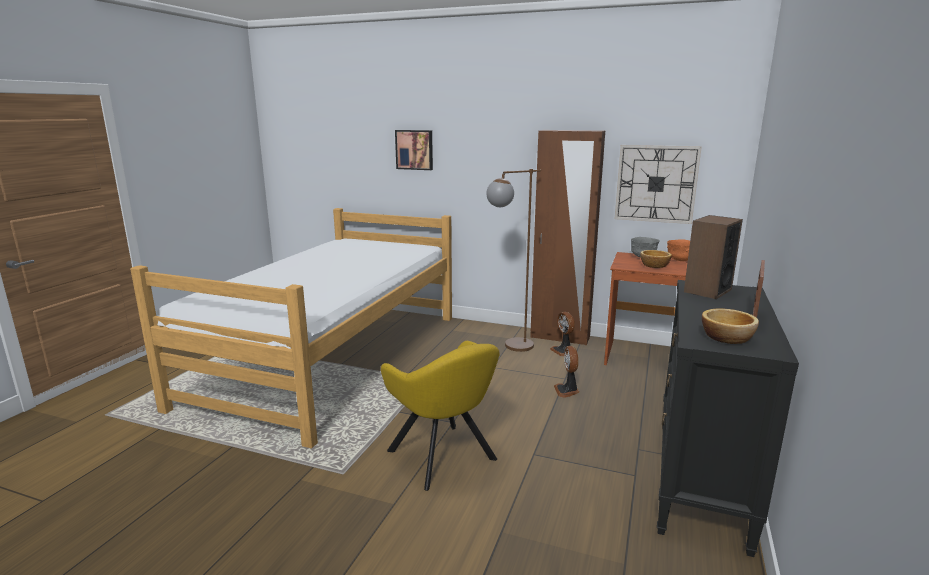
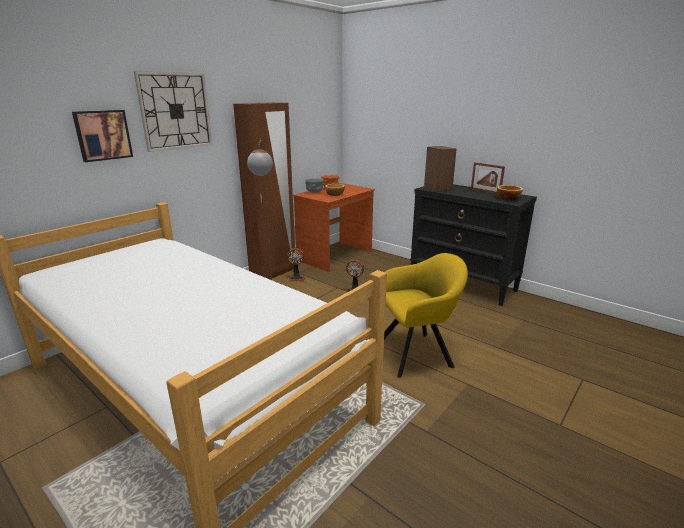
camera: 70 degrees left, 5 degrees up
wall clock [615,145,702,224] -> wall clock moved to [134,71,213,152]

